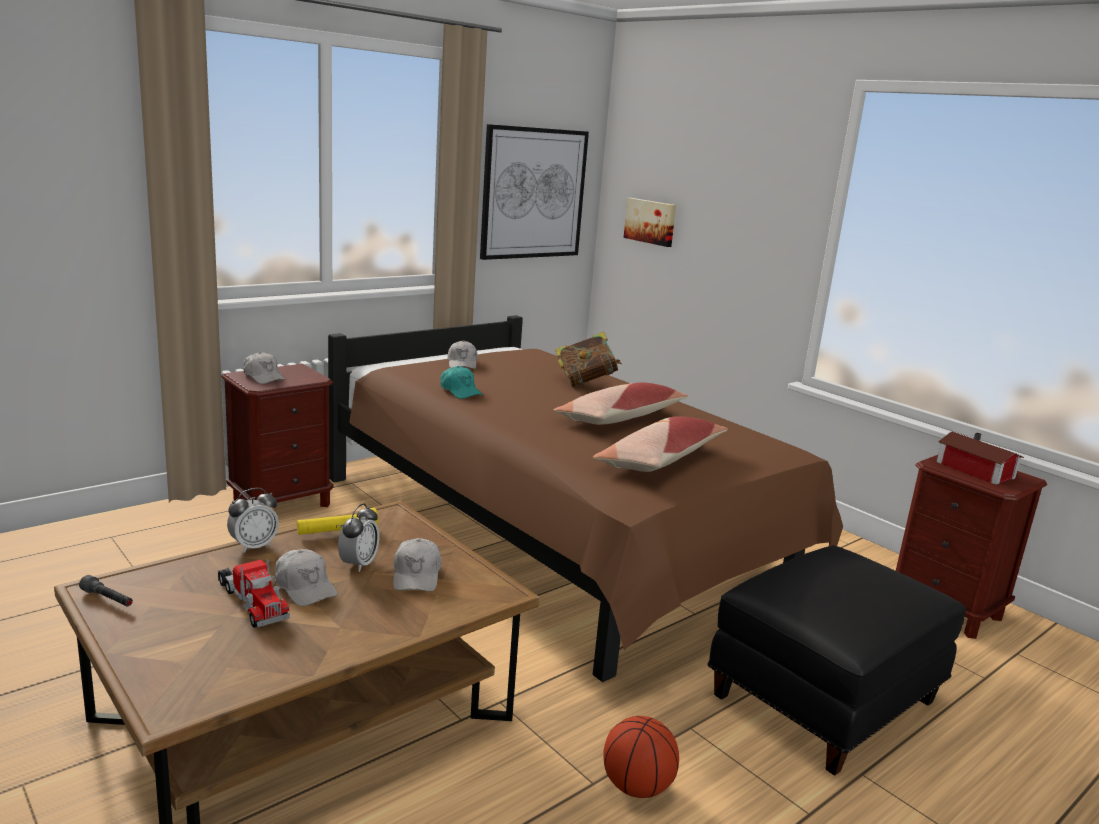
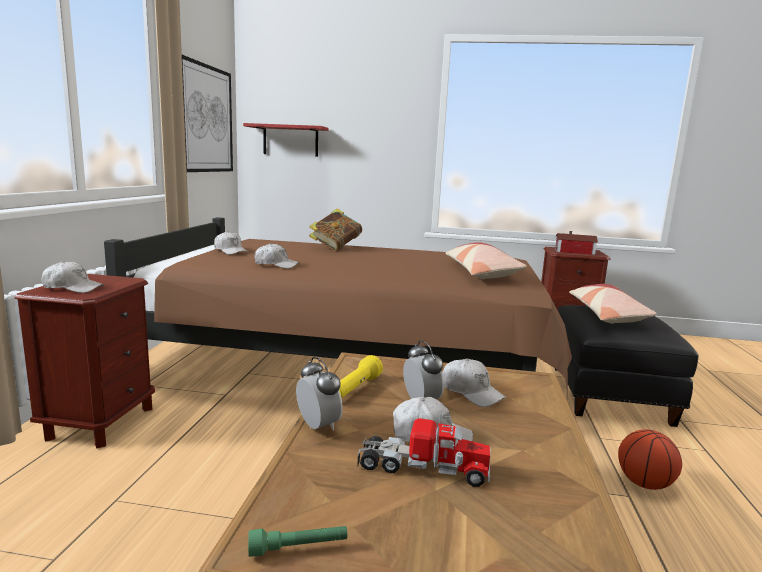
camera: 40 degrees left, 5 degrees down
grey flashlight [79,575,133,606] -> green flashlight [248,526,347,557]
alarm clock [227,488,279,553] -> alarm clock turned 45 degrees counterclockwise [296,357,343,431]
turquoise cap [440,366,483,399] -> white cap [254,243,299,269]
pillow [553,382,688,425] -> pillow moved to [569,284,657,324]
picture [623,198,676,247] -> red shelf [243,123,329,157]

